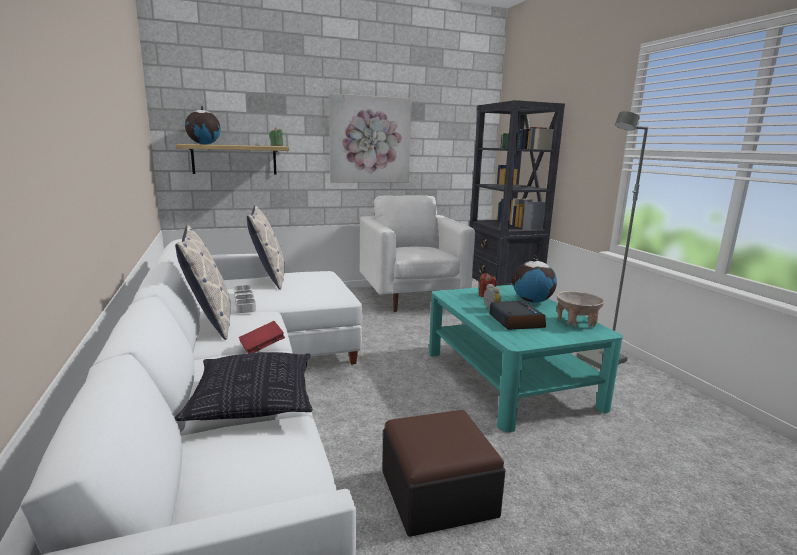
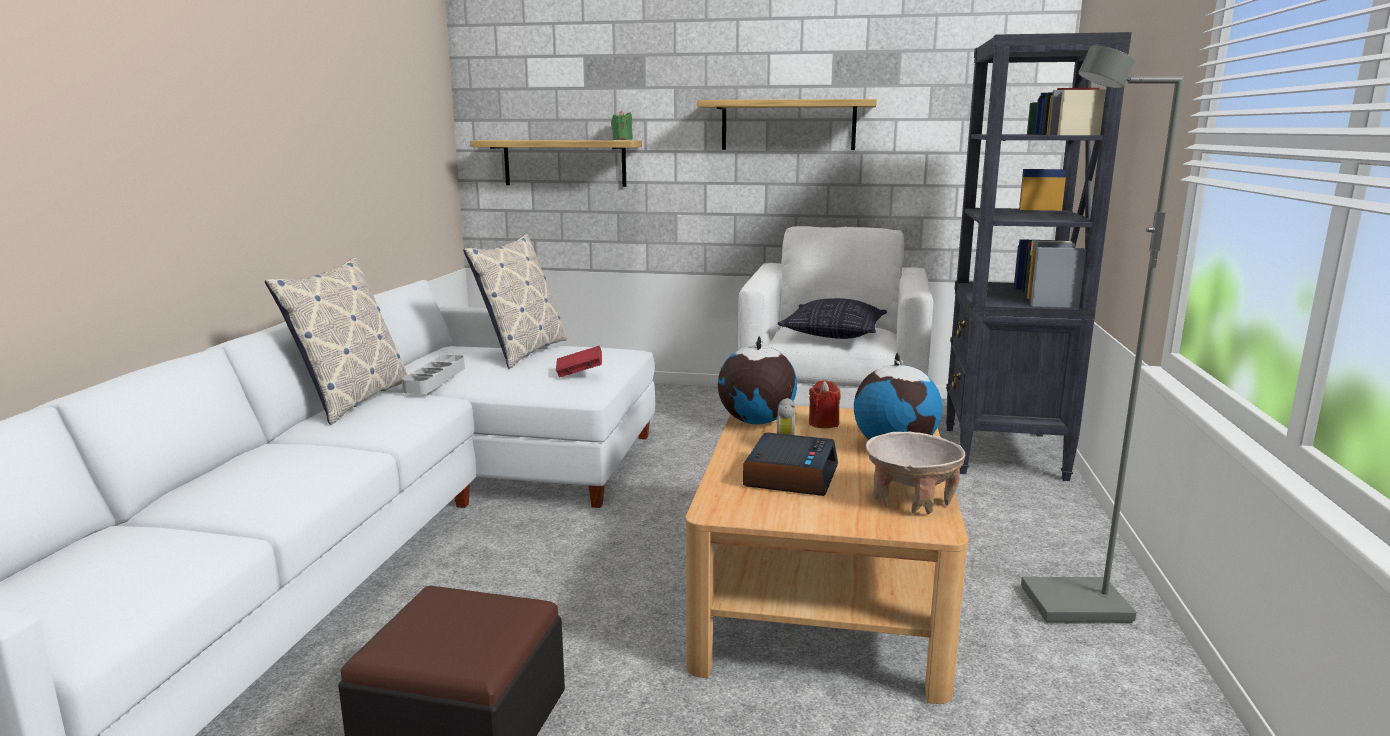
camera: 30 degrees right, 0 degrees up
pillow [175,352,313,421] -> pillow moved to [777,298,887,339]
globe [185,105,221,144] -> globe moved to [718,336,797,425]
red book [239,321,285,353] -> red book moved to [556,346,602,378]
picture [329,93,412,183] -> shelf [697,99,877,150]
turquoise coffee table [429,285,623,432] -> beige coffee table [685,406,968,704]

